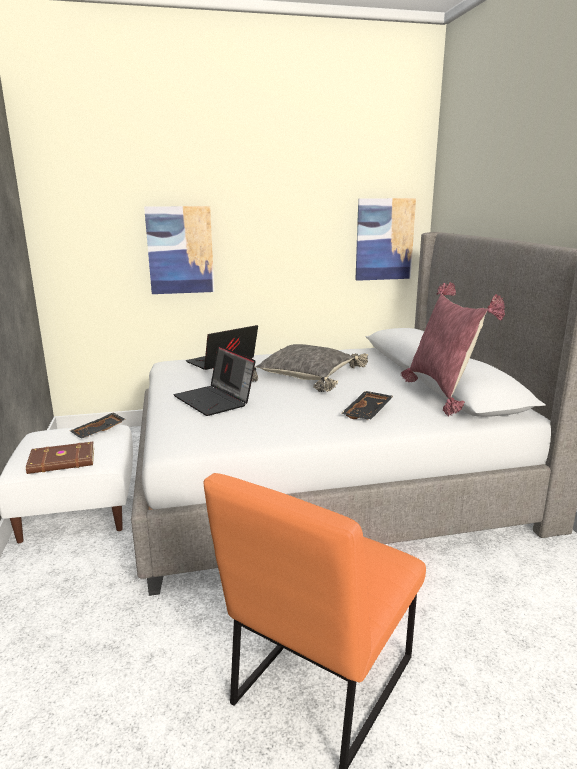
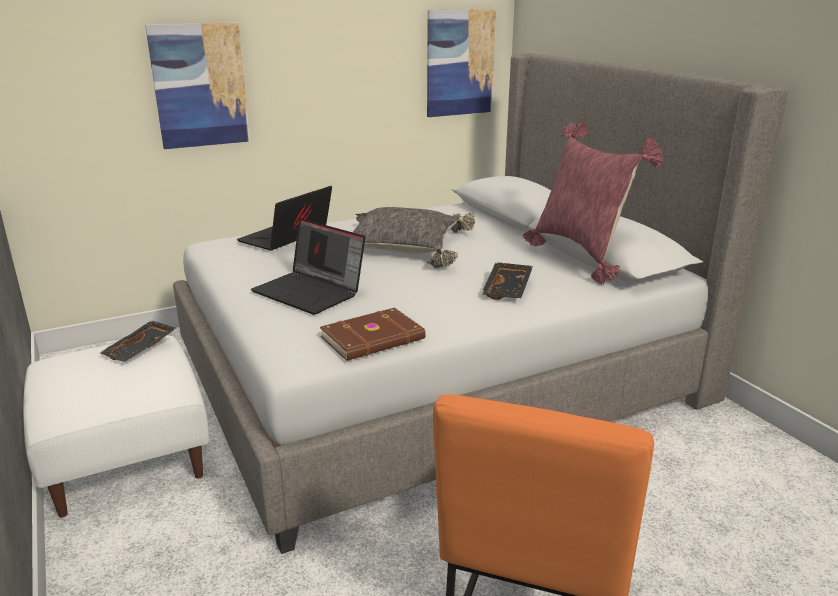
camera: 15 degrees left, 5 degrees up
brown book [26,442,94,474] -> brown book moved to [320,308,426,361]

